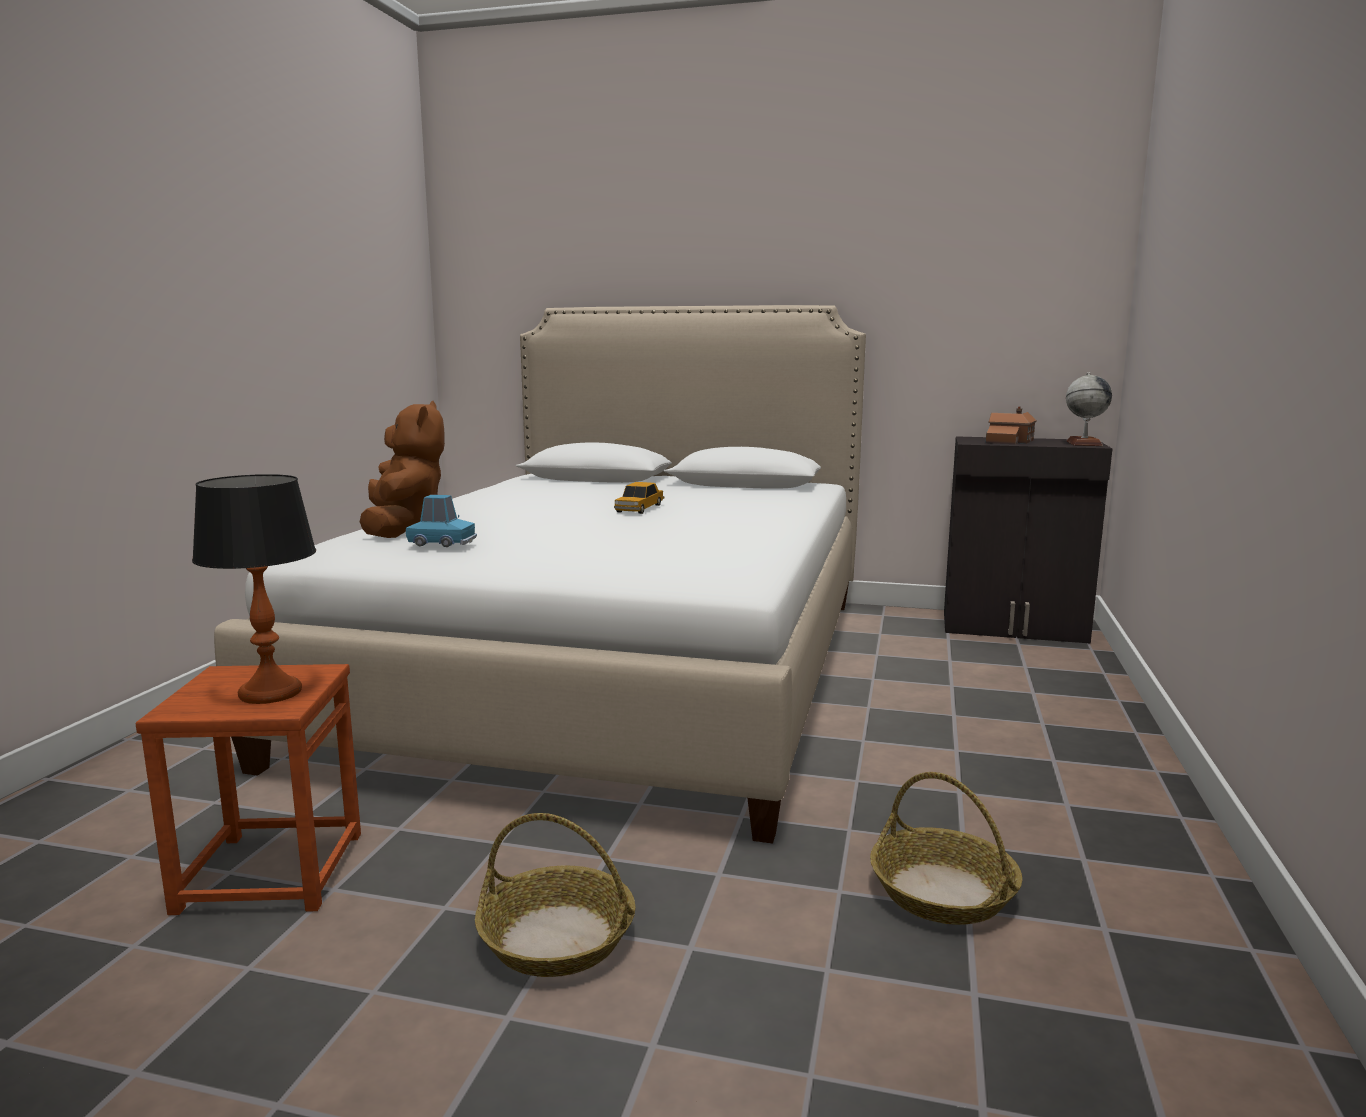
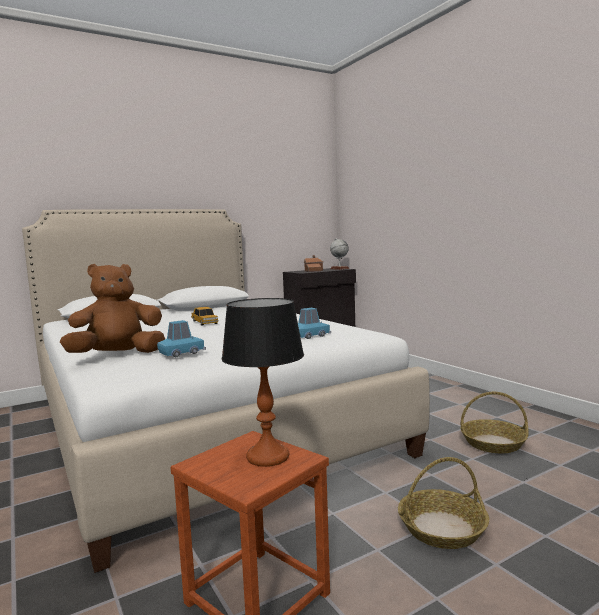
camera: 45 degrees left, 5 degrees down
brown plush toy [359,401,445,538] -> brown plush toy turned 60 degrees counterclockwise [60,264,165,353]
none -> blue toy car [298,308,331,339]

